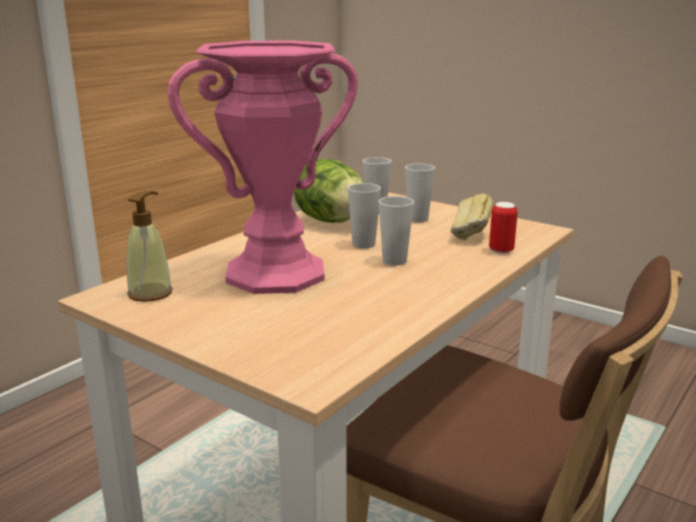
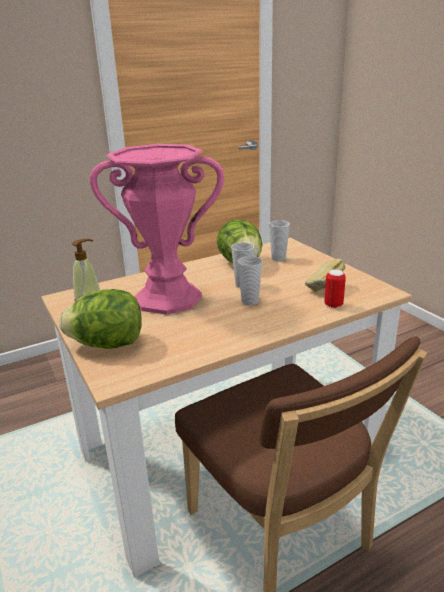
camera: 25 degrees right, 5 degrees up
cup [405,164,435,222] -> none
none -> lettuce [59,289,142,349]

